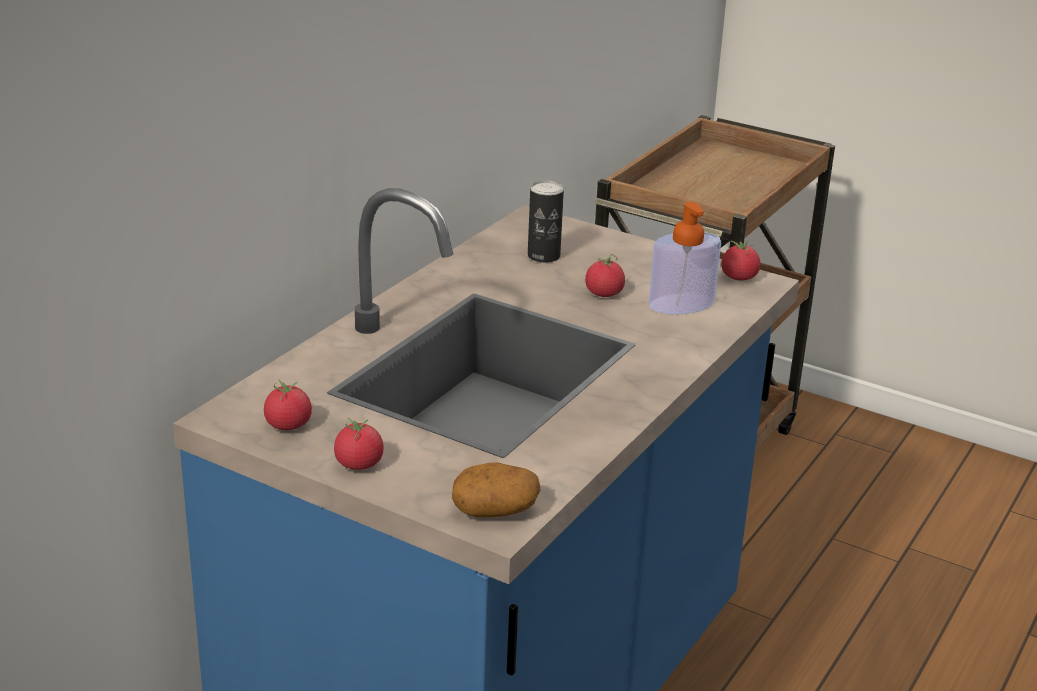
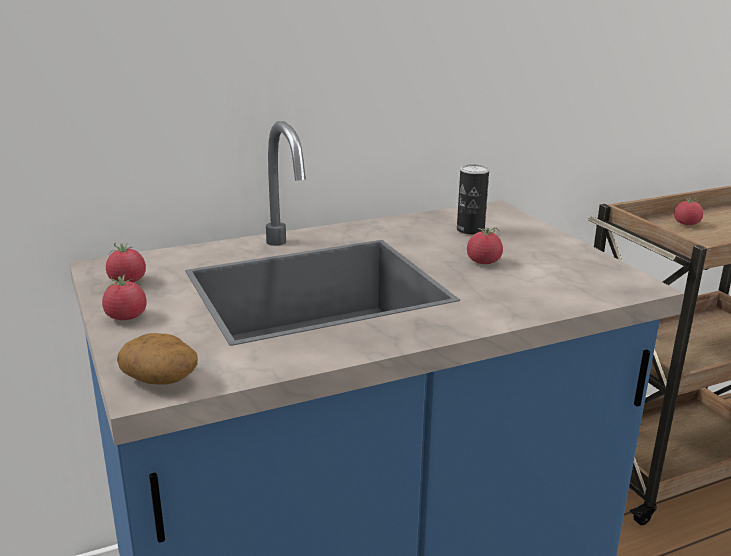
camera: 35 degrees right, 5 degrees down
soap dispenser [649,202,721,314] -> none
tomato [721,241,760,281] -> tomato moved to [674,197,703,225]

